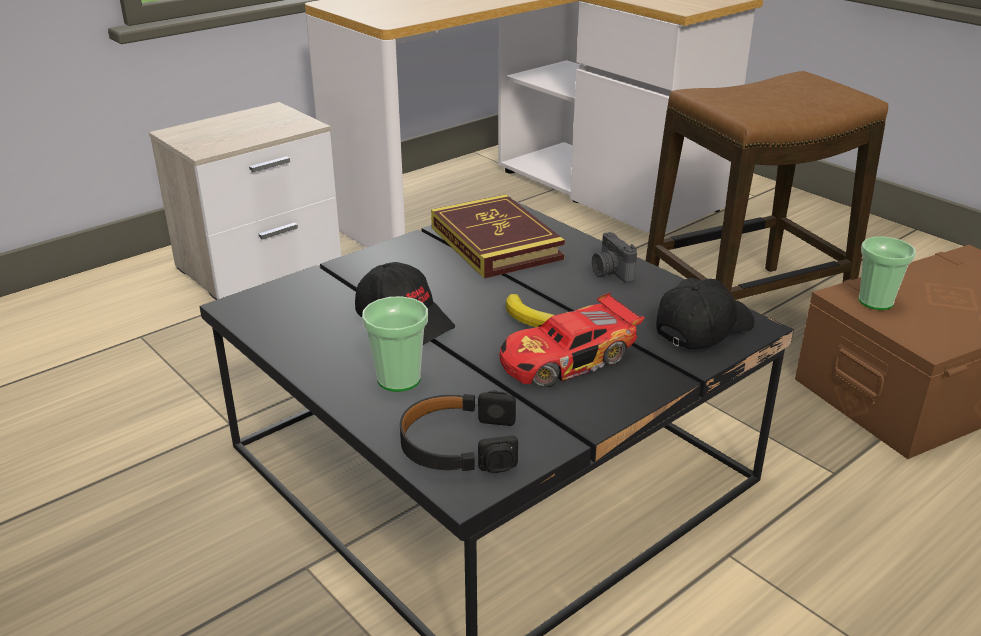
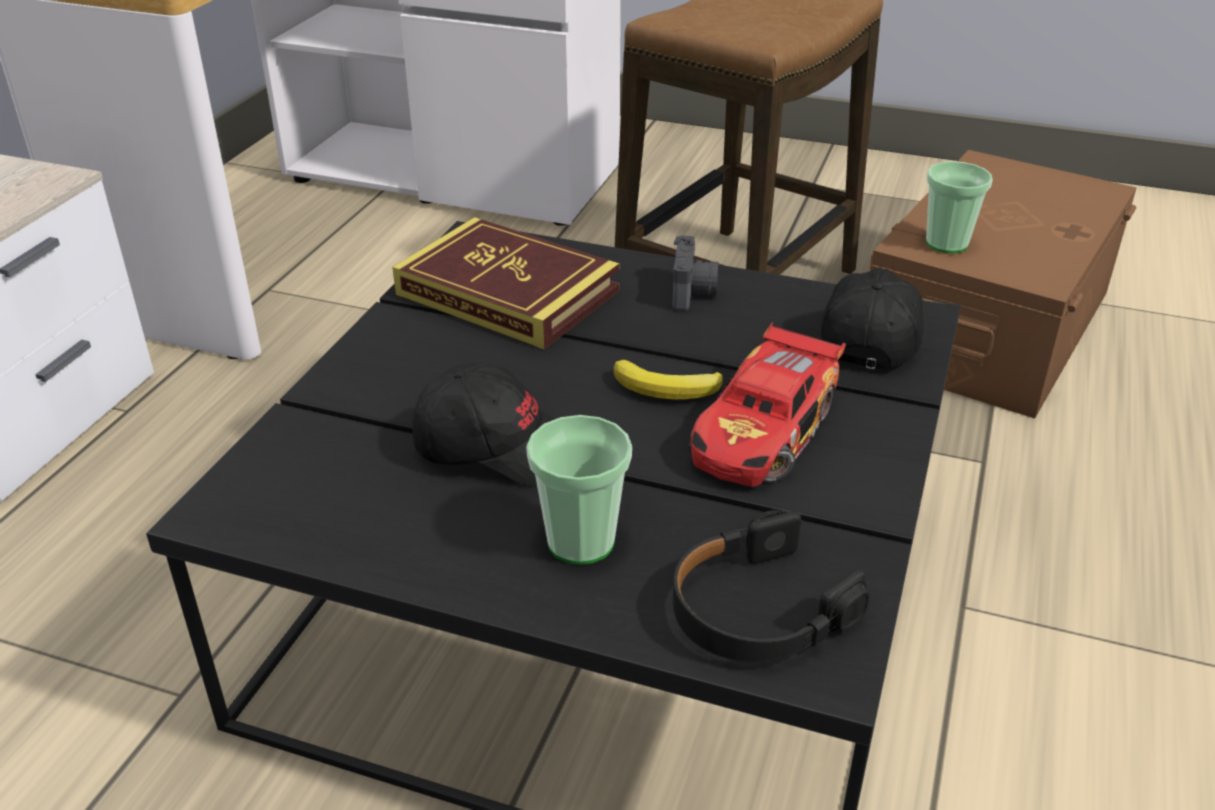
camera: 30 degrees left, 5 degrees up
camera [592,232,637,283] -> camera turned 120 degrees counterclockwise [672,236,718,311]

